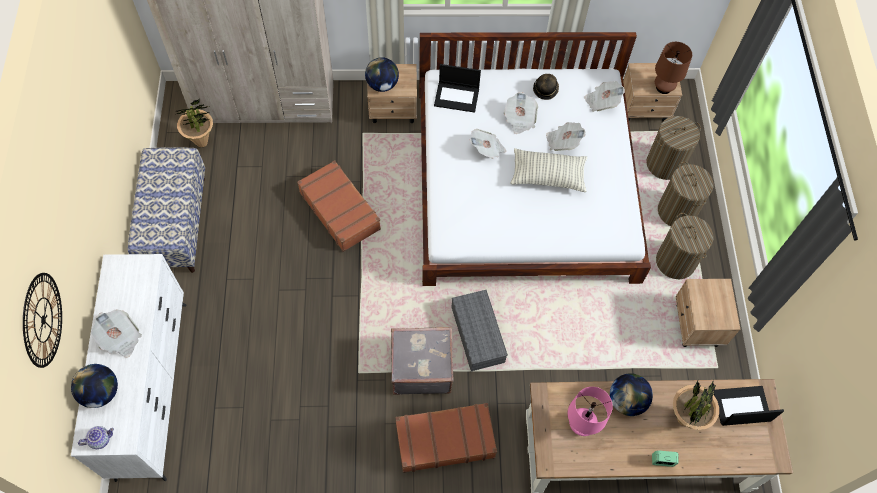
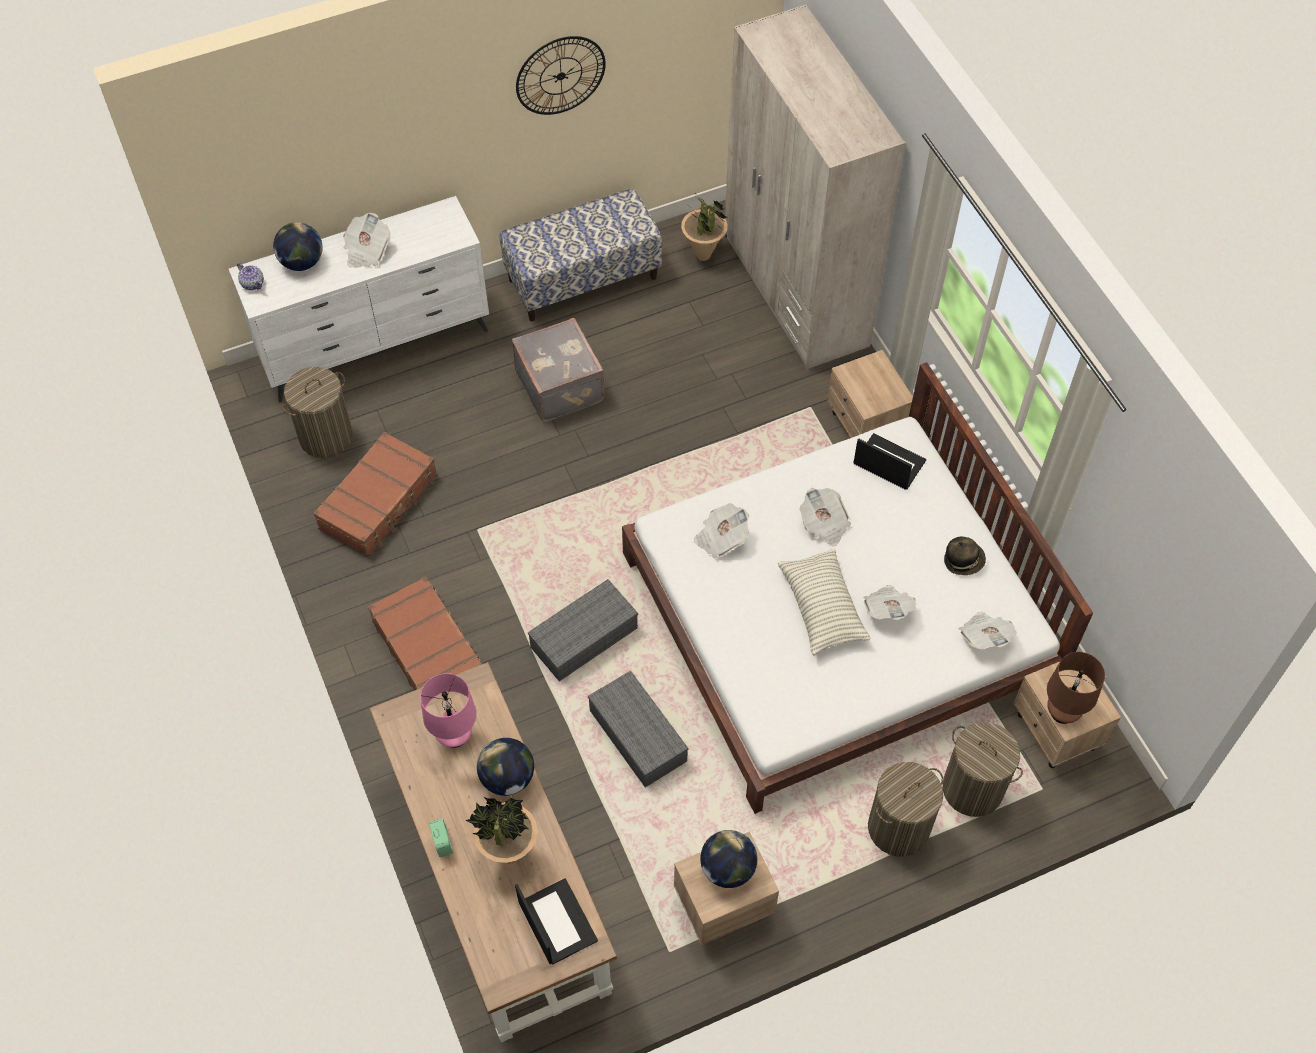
camera: 70 degrees right, 5 degrees down
wall clock [23,273,62,368] -> wall clock moved to [516,36,606,115]
brown suitcase [297,160,381,252] -> brown suitcase moved to [314,432,437,557]
globe [365,57,399,92] -> globe moved to [700,830,758,888]
grey suitcase [391,327,454,395] -> grey suitcase moved to [512,318,604,422]
laptop [434,64,481,113] -> laptop turned 135 degrees clockwise [853,433,926,490]
newspaper [504,92,538,134] -> newspaper moved to [694,503,749,559]
laundry basket [656,213,713,279] -> laundry basket moved to [282,367,353,458]
none -> grey storage box [588,670,688,788]

